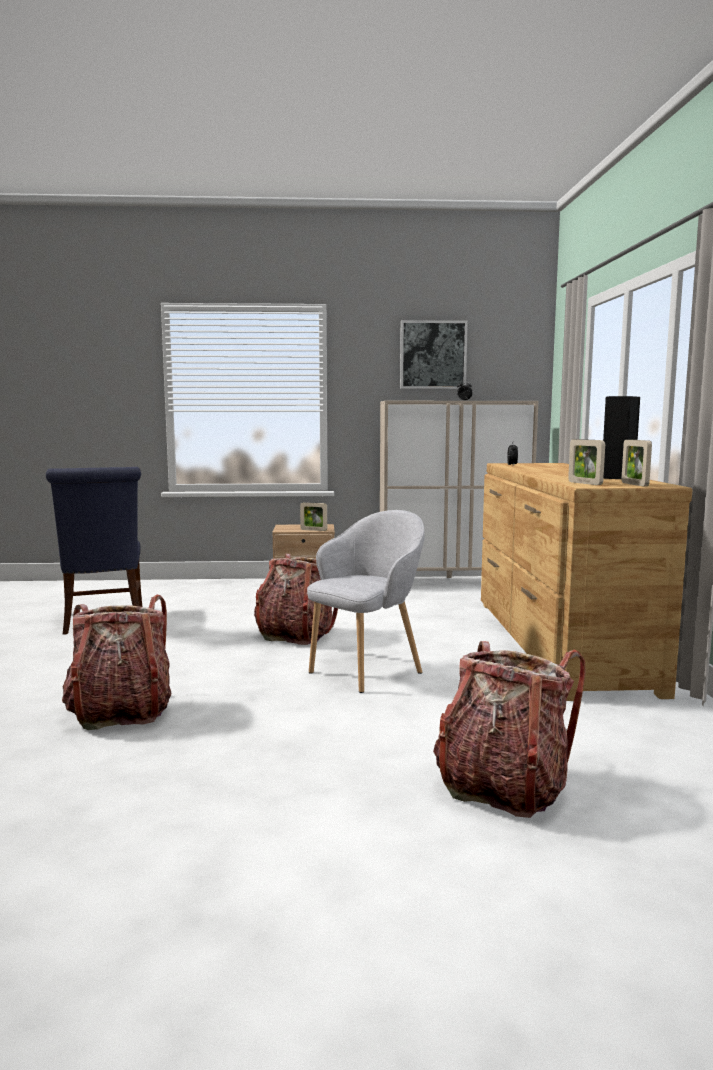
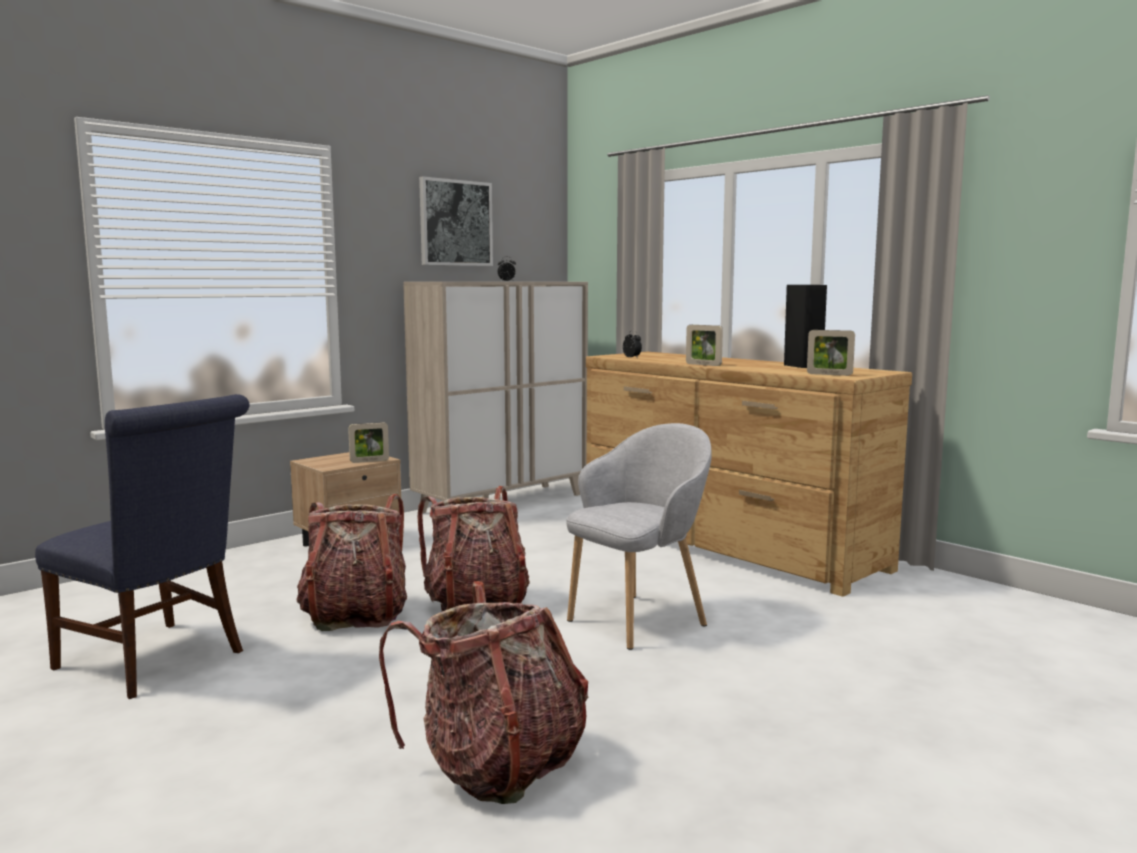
camera: 40 degrees left, 0 degrees up
grey armchair [307,510,425,693] -> grey armchair turned 45 degrees clockwise [566,423,712,650]
backpack [433,641,586,818] -> backpack moved to [297,494,407,631]
picture frame [621,439,652,486] -> picture frame moved to [686,325,723,366]

